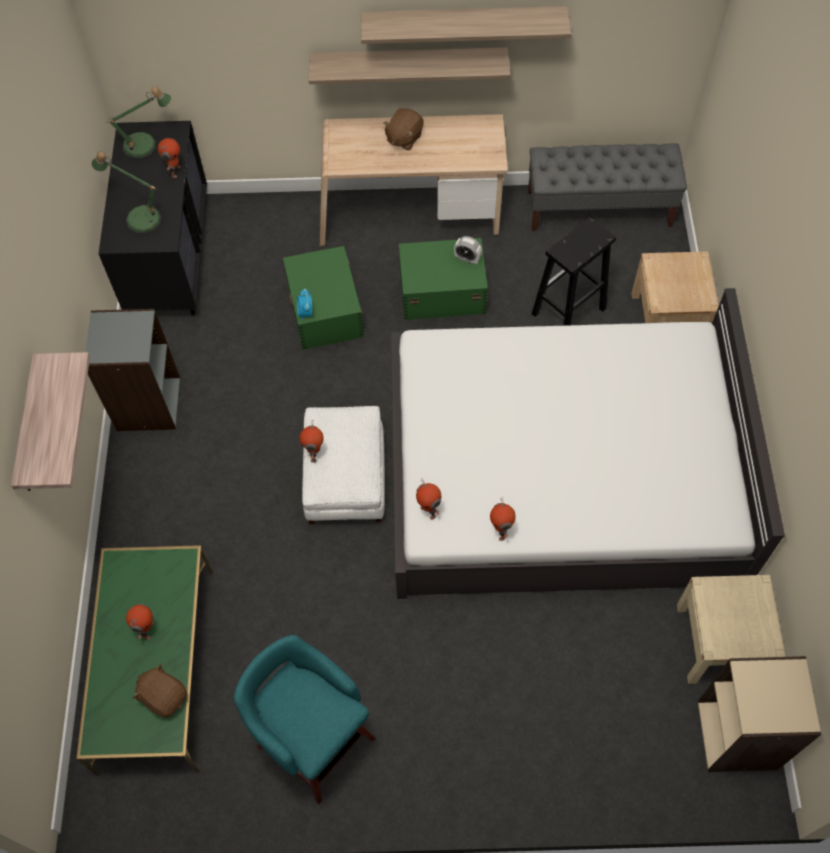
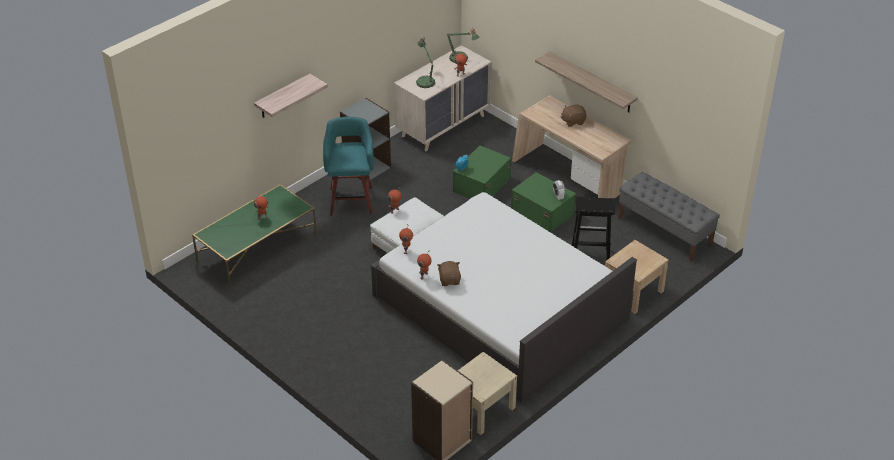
camera: 45 degrees right, 20 degrees down
black dresser [98,121,207,316] -> beige dresser [394,45,492,151]
brown plush toy [133,664,187,718] -> brown plush toy moved to [437,261,461,286]
turquoise stool [234,635,376,804] -> turquoise stool moved to [323,117,374,216]
shelf [361,6,571,44] -> none

